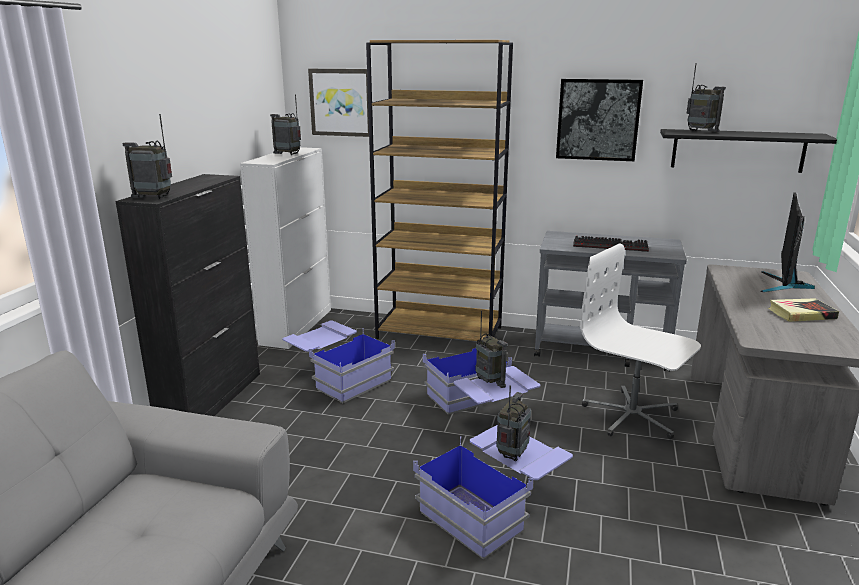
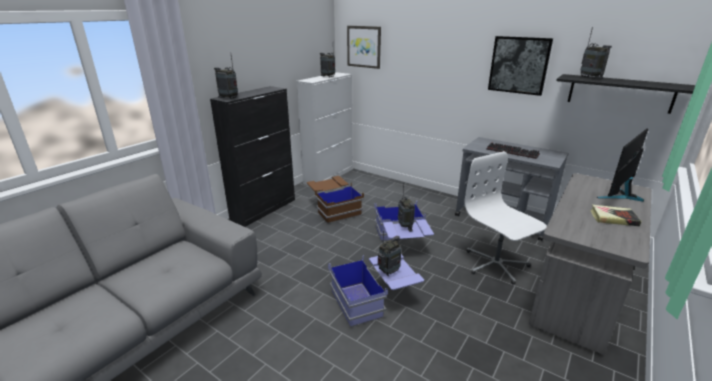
camera: 20 degrees right, 5 degrees up
blue storage box [282,320,395,403] -> brown storage box [307,176,364,224]
brown bookcase [366,40,513,341] -> none

